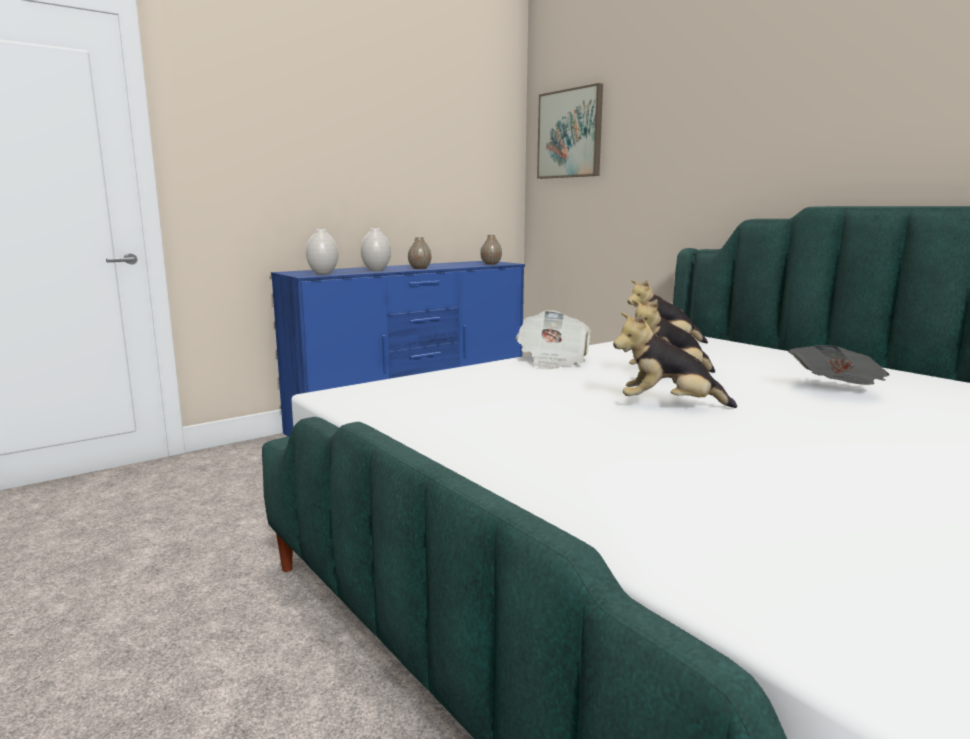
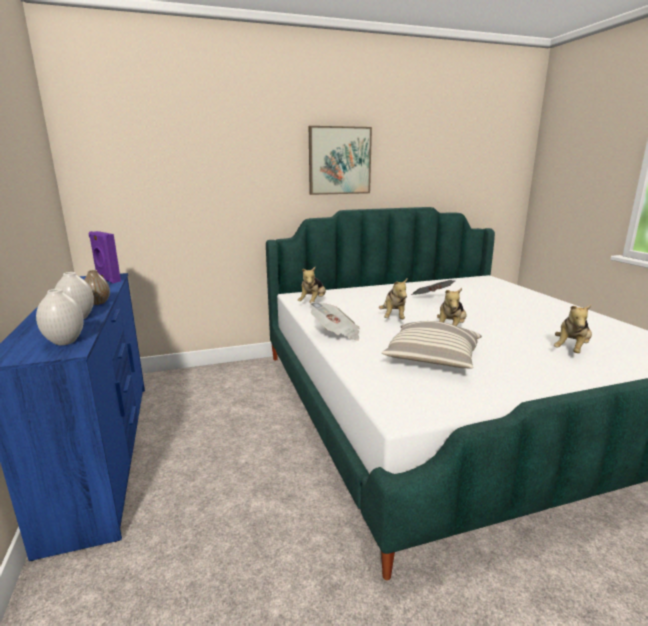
camera: 70 degrees left, 5 degrees up
vase [480,235,502,265] -> purple speaker [89,231,121,283]
picture [537,83,603,179] -> picture moved to [309,126,372,195]
none -> pillow [381,321,482,369]
none -> plush toy [554,304,592,353]

